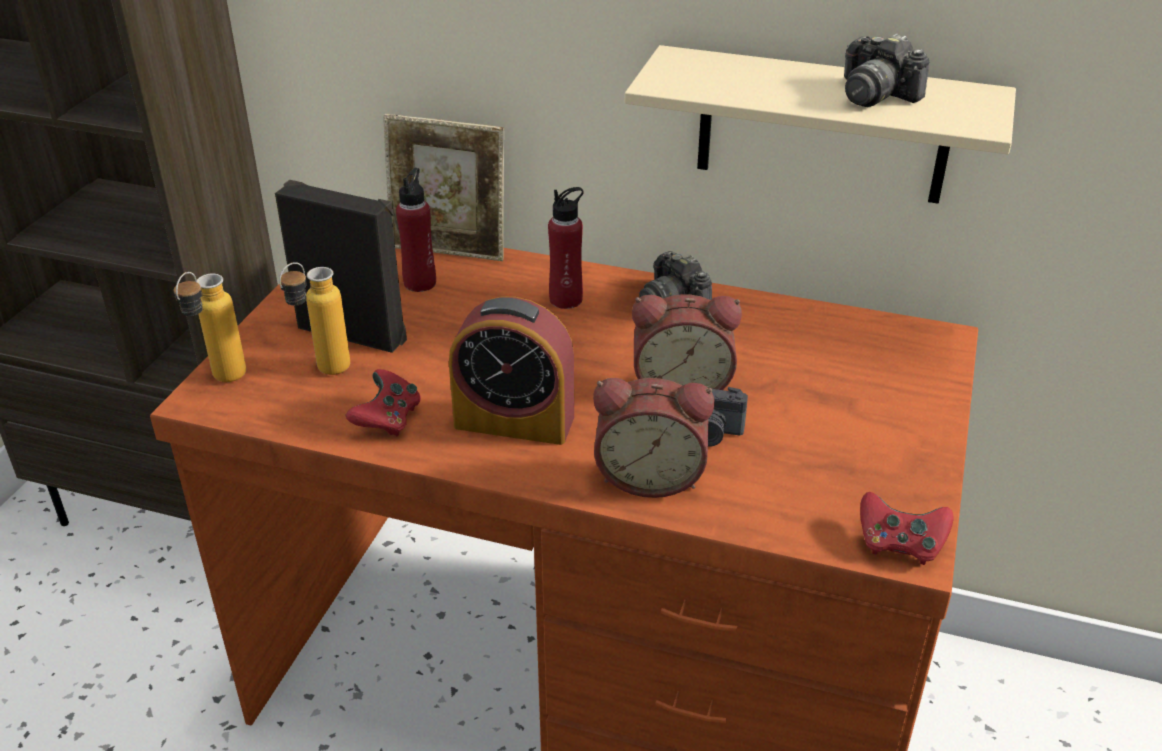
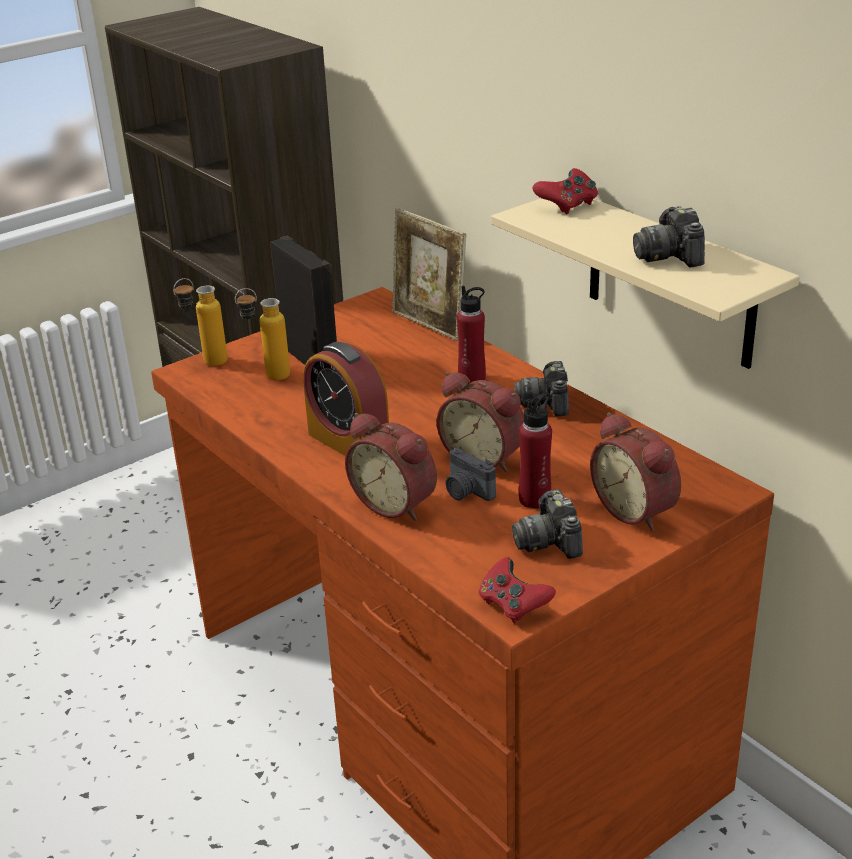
camera: 35 degrees right, 5 degrees down
red game controller [345,369,421,436] -> red game controller moved to [532,168,598,214]
red bottle [396,168,436,292] -> red bottle moved to [519,392,552,509]
none -> camera [512,489,583,559]
none -> alarm clock [590,412,681,531]

